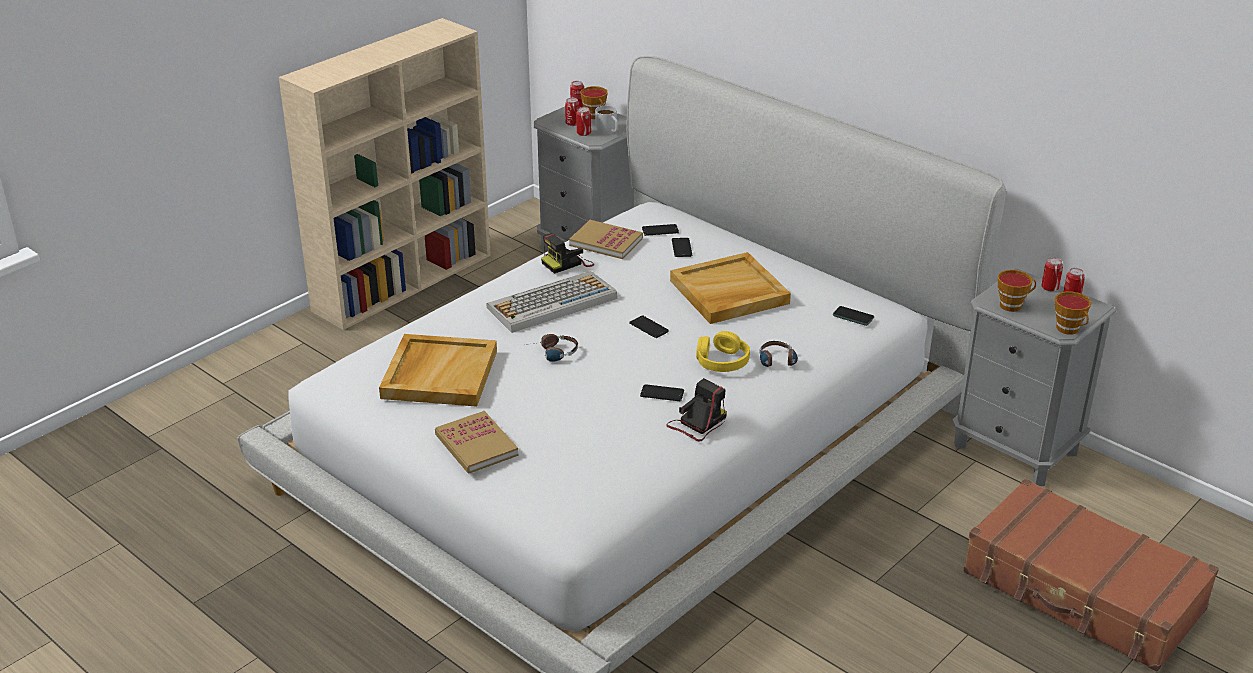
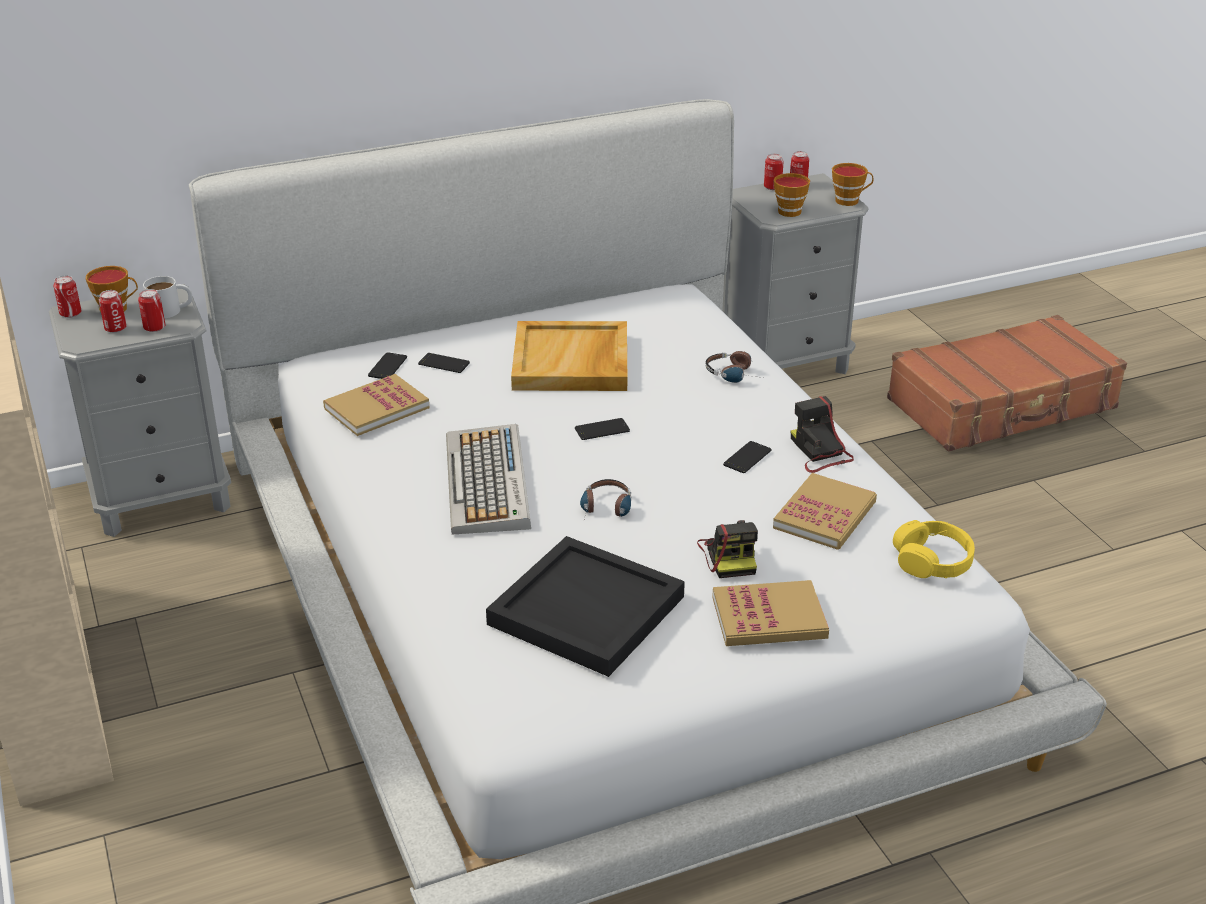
camera: 65 degrees left, 0 degrees up
beige tray [379,334,497,407] -> black tray [486,536,685,677]
camera [541,233,594,274] -> camera moved to [697,520,758,578]
yellow headphones [696,331,750,372] -> yellow headphones moved to [893,520,975,578]
phone [833,306,874,326] -> none
none -> book [773,473,877,550]

